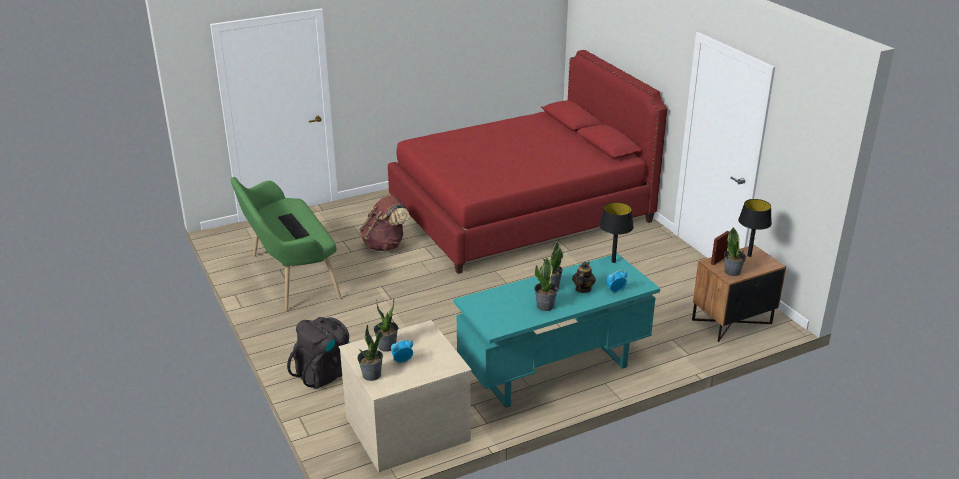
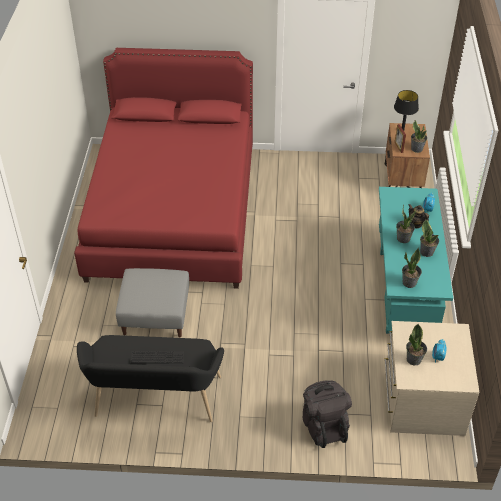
camera: 60 degrees left, 15 degrees up
green bench [231,177,342,311] -> black bench [77,335,224,422]
potted plant [357,325,383,381] -> potted plant moved to [402,248,422,288]
brown backpack [360,195,410,251] -> grey ottoman [116,268,189,338]
black table lamp [599,202,634,263] -> none

